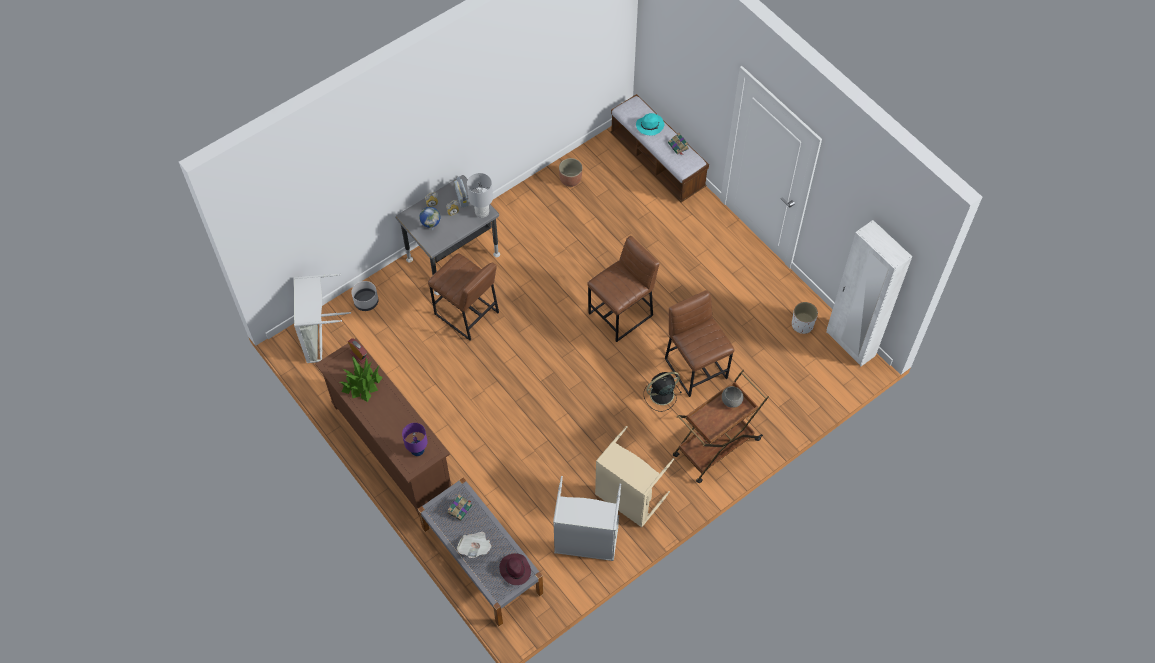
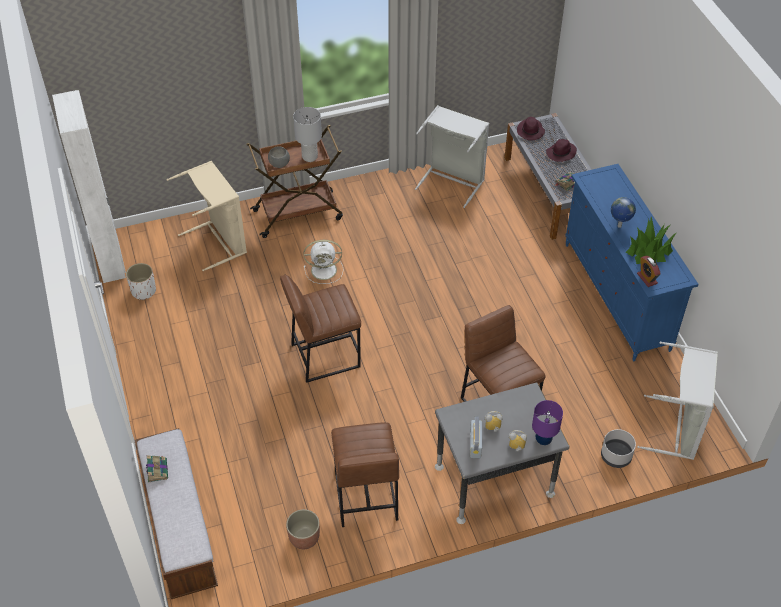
camera: 160 degrees left, 10 degrees down
brown dresser [315,338,451,515] -> blue dresser [565,164,699,362]
purple table lamp [402,423,428,456] -> purple table lamp moved to [532,400,563,445]
globe [419,207,440,230] -> globe moved to [611,197,636,228]
newspaper [457,532,492,558] -> purple hat [546,139,577,162]
grey table lamp [467,173,493,218] -> grey table lamp moved to [293,107,322,162]
beige laundry basket [595,426,674,527] -> beige laundry basket moved to [167,161,247,271]
turquoise hat [636,113,664,135] -> none
black fan [644,372,682,412] -> white fan [304,240,344,284]
brown chair [665,290,734,397] -> brown chair moved to [331,422,399,527]

